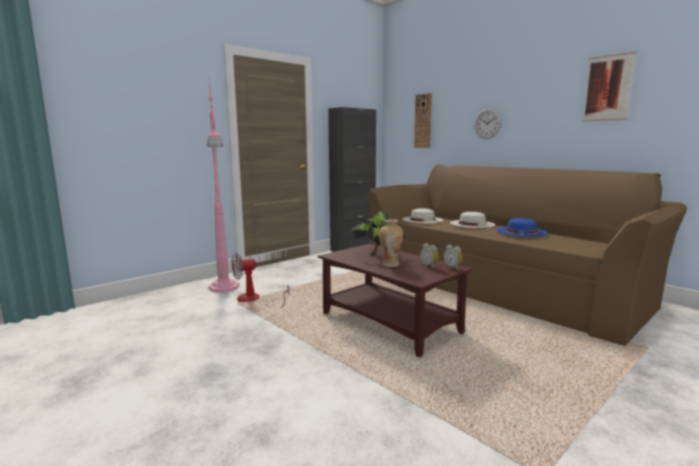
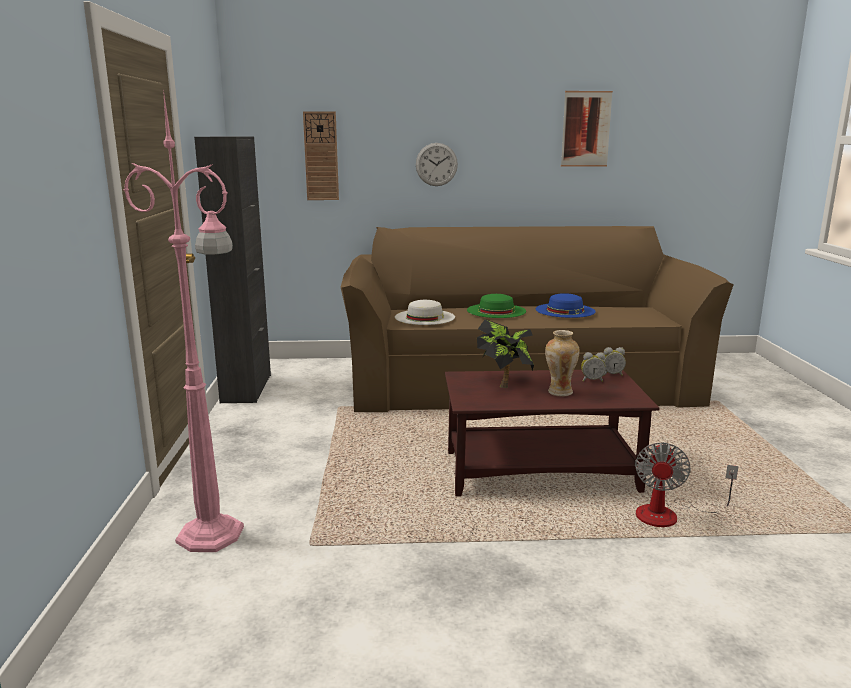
camera: 50 degrees left, 5 degrees up
fan [232,252,289,308] -> fan moved to [635,442,738,527]
white hat [450,212,495,228] -> green hat [467,294,526,318]

